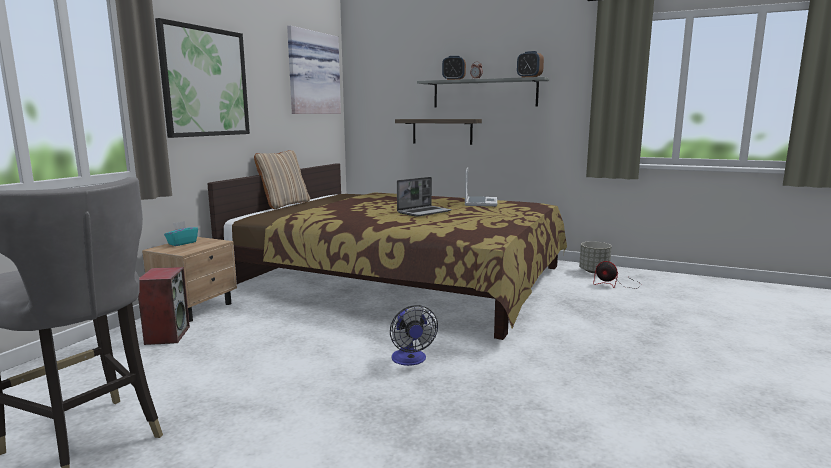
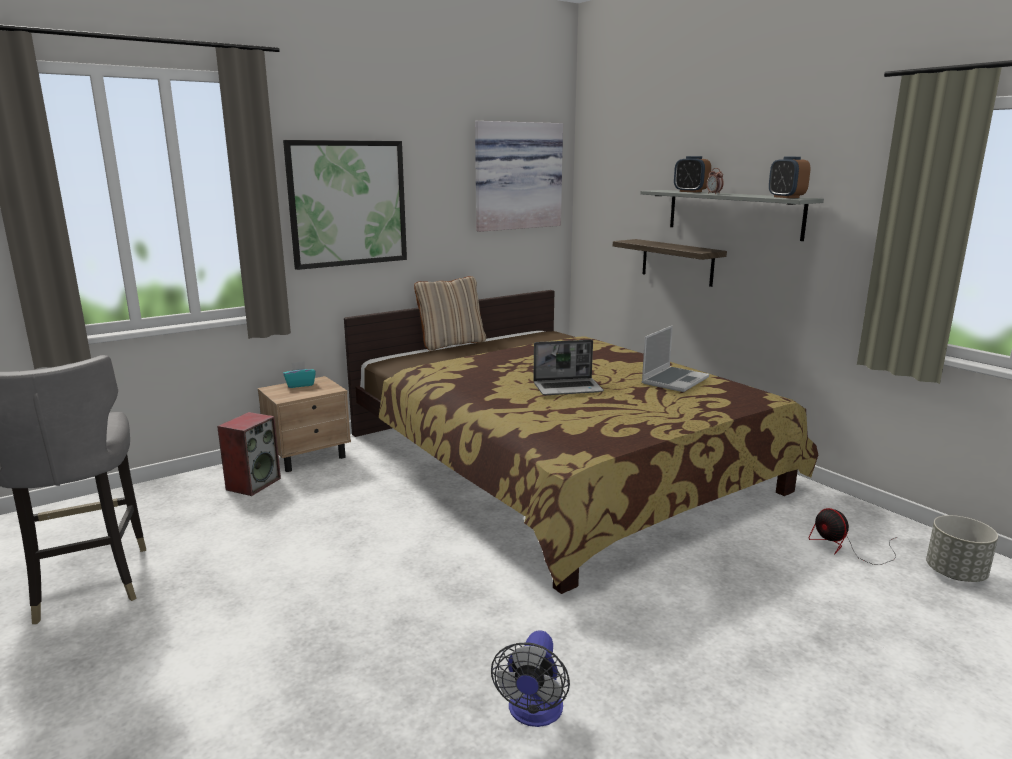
camera: 30 degrees right, 5 degrees up
fan [390,305,438,366] -> fan moved to [491,630,570,727]
grey planter [579,241,612,273] -> grey planter moved to [926,515,998,582]

